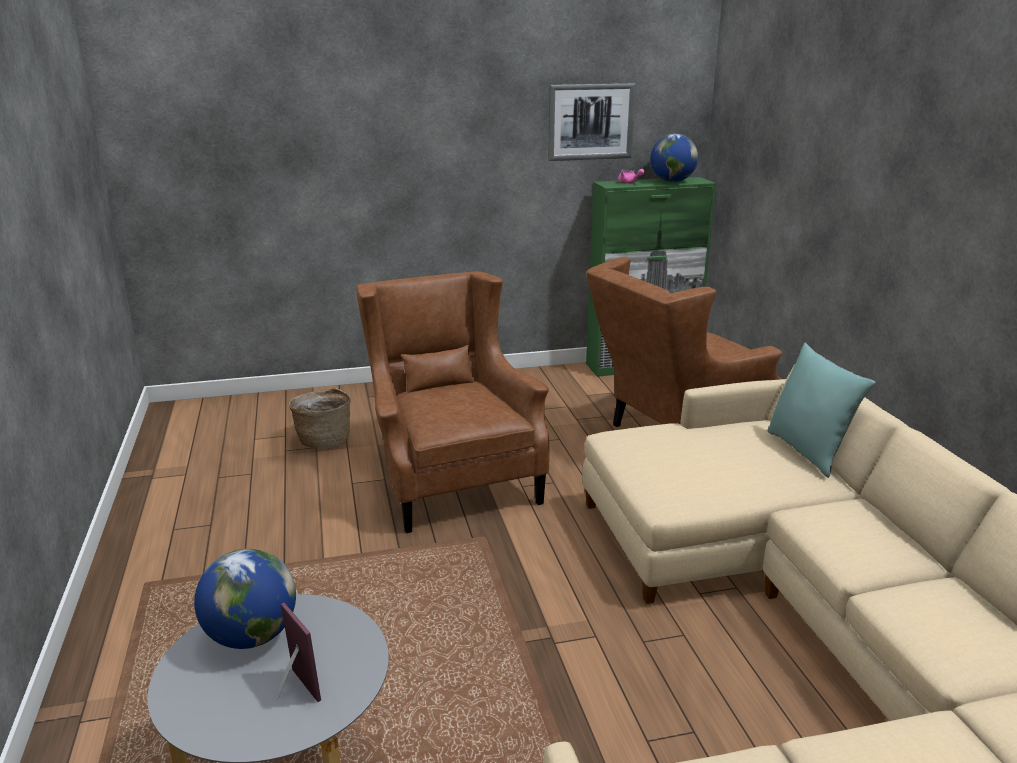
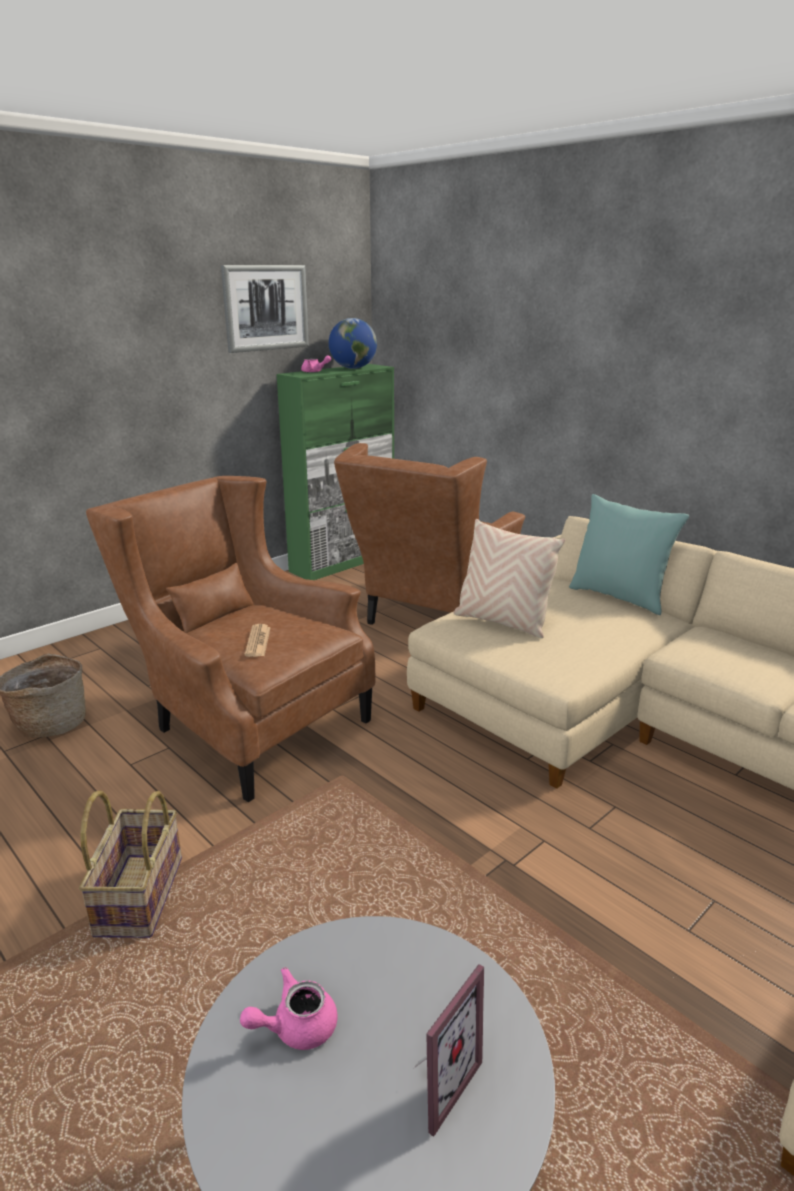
camera: 30 degrees left, 0 degrees up
globe [194,549,296,649] -> pink teapot [240,967,337,1050]
picture frame [275,603,321,702] -> picture frame turned 105 degrees clockwise [414,964,484,1137]
none -> basket [79,790,182,938]
none -> newspaper [244,624,271,657]
none -> beige pillow [454,519,565,638]

